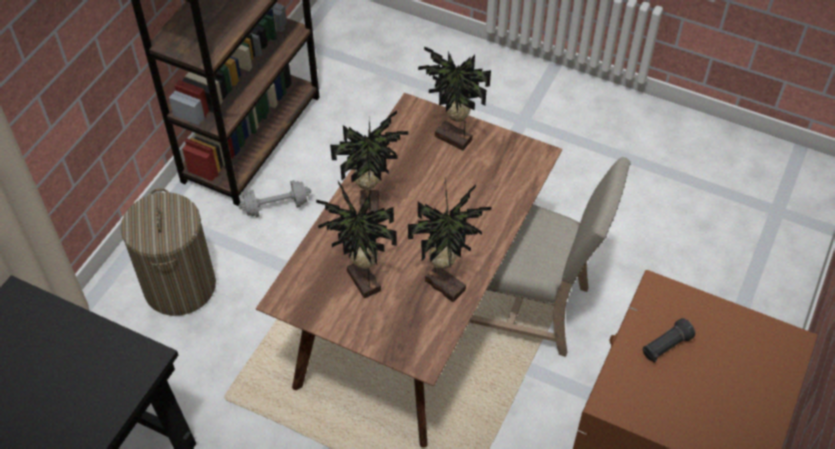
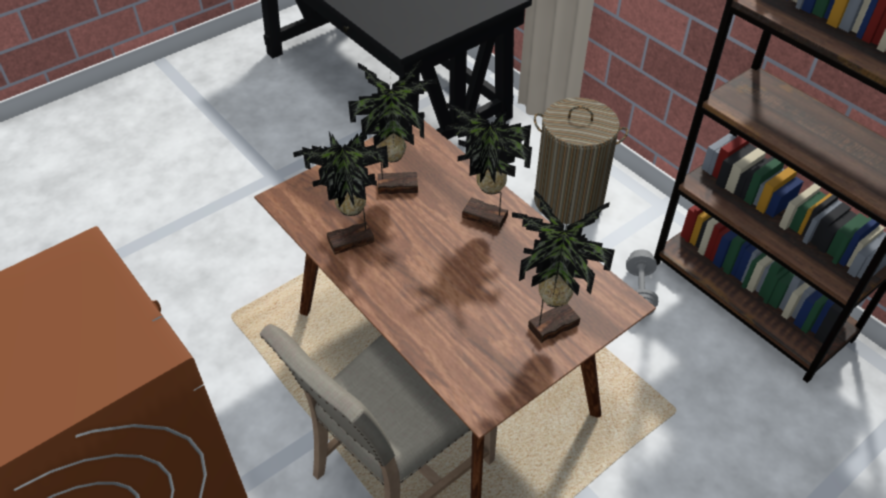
camera: 115 degrees right, 5 degrees down
black flashlight [643,318,695,362] -> none

